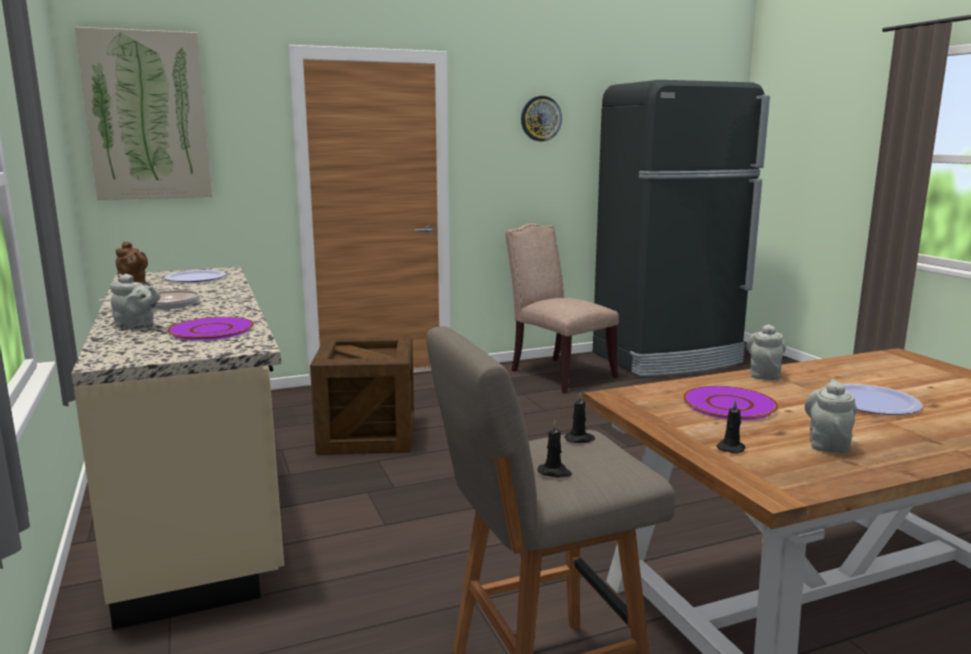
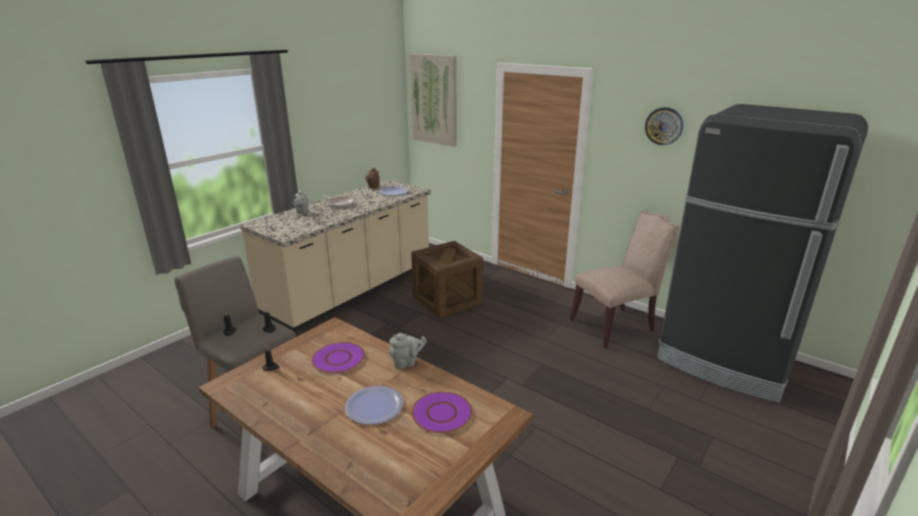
camera: 60 degrees right, 10 degrees up
purple plate [167,317,254,340] -> purple plate moved to [412,392,472,433]
beige chair [505,223,619,393] -> beige chair turned 45 degrees clockwise [570,210,680,348]
grey teapot [805,379,857,454] -> none

